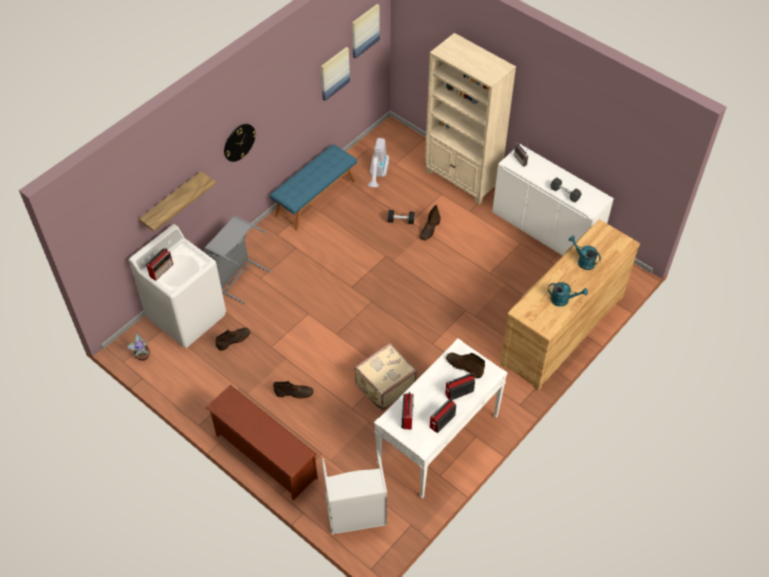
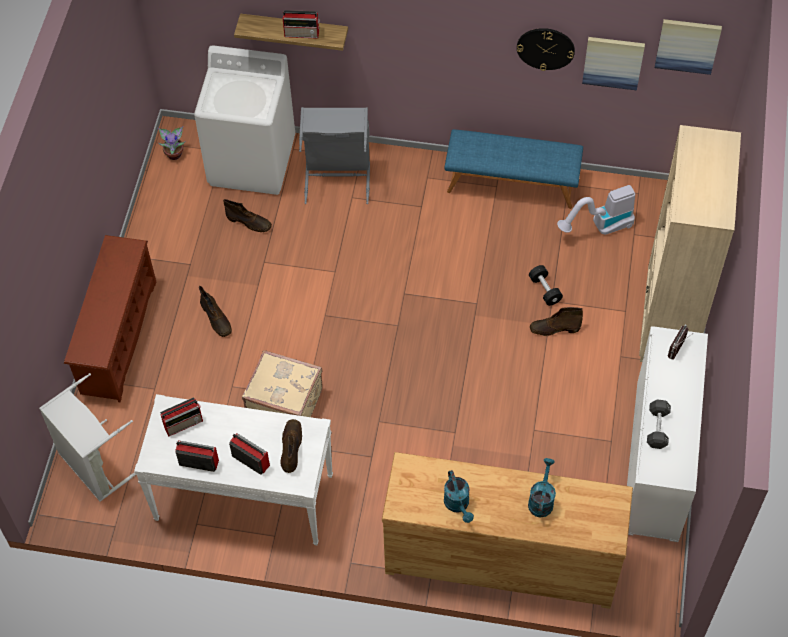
camera: 60 degrees right, 5 degrees up
radio [146,248,173,281] -> radio moved to [283,10,320,39]
wall clock [224,124,256,162] -> wall clock moved to [517,28,575,71]

